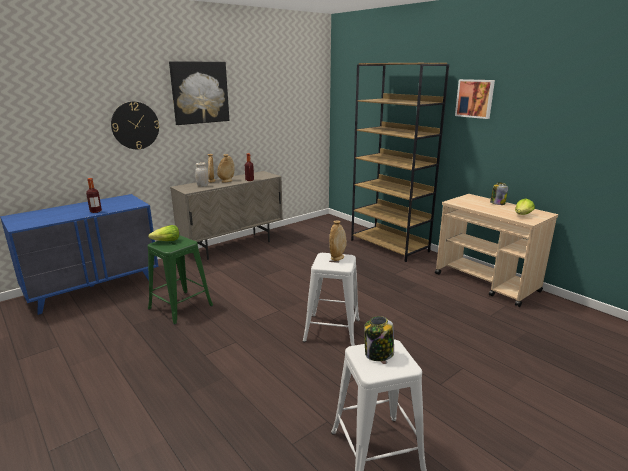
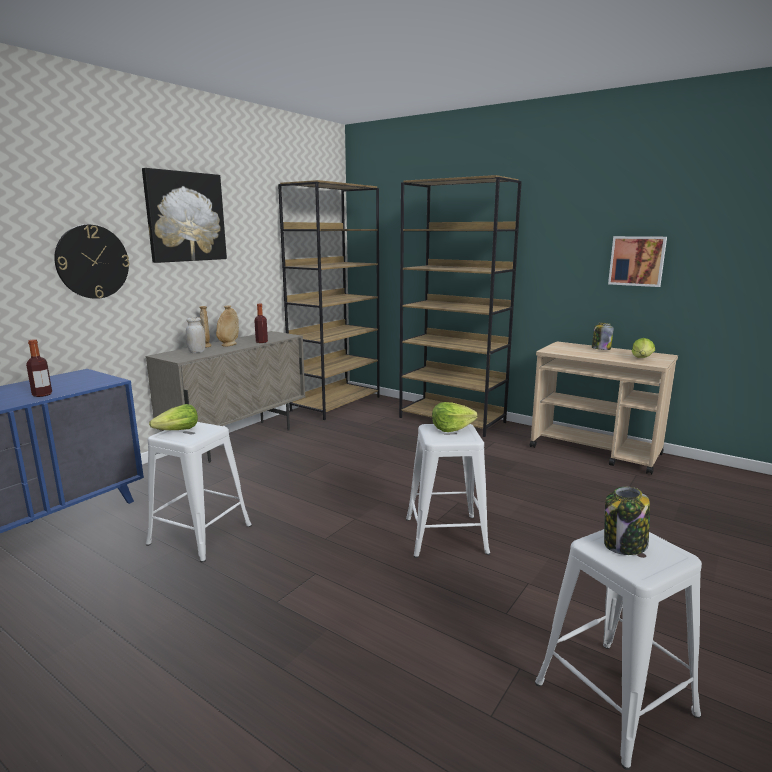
camera: 15 degrees left, 5 degrees down
green stool [147,235,213,325] -> white stool [146,422,252,563]
beige vase [329,220,347,261] -> lettuce [432,402,478,432]
picture [455,79,495,119] -> picture moved to [608,236,667,287]
none -> brown bookcase [278,180,380,420]

